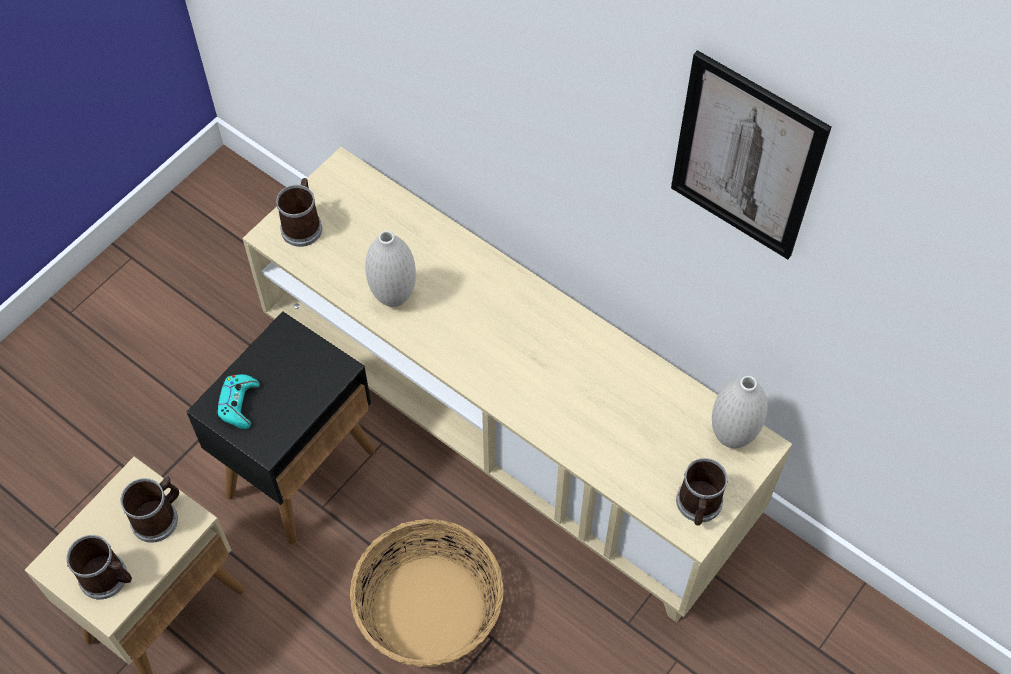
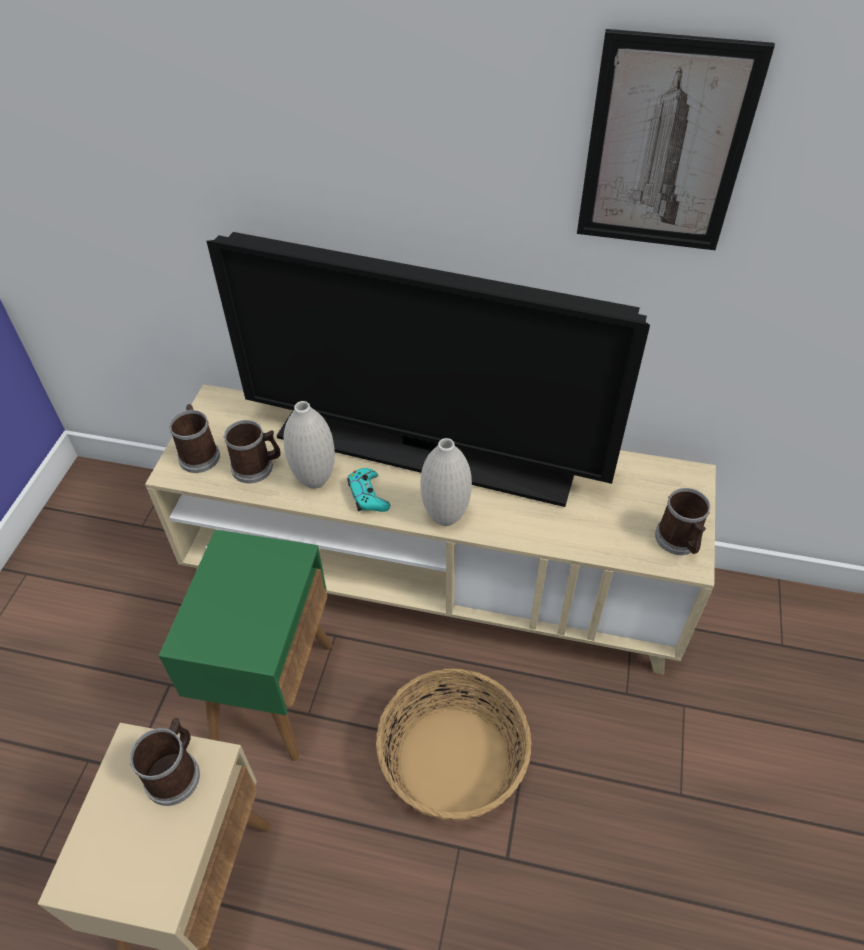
camera: 25 degrees left, 10 degrees down
mug [66,535,132,600] -> mug moved to [224,420,281,483]
black side table [187,311,375,545] -> green side table [159,530,333,761]
turquoise game controller [216,374,260,429] -> turquoise game controller moved to [347,468,390,512]
white vase [712,376,767,448] -> white vase moved to [420,438,472,526]
none -> television [207,232,650,507]

